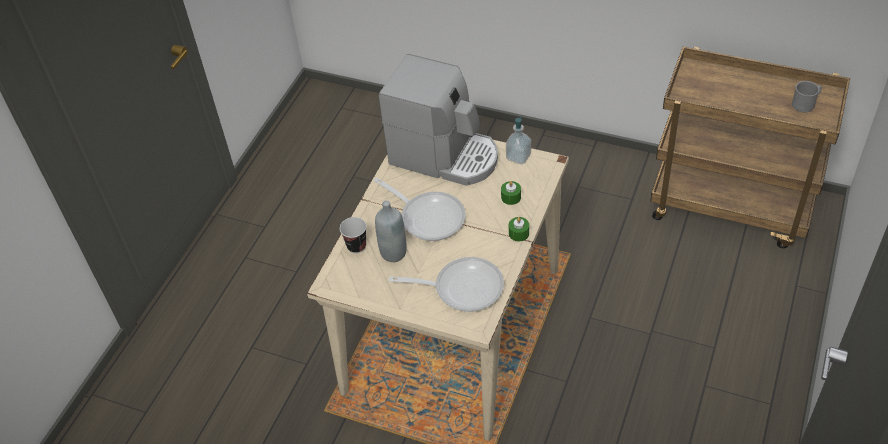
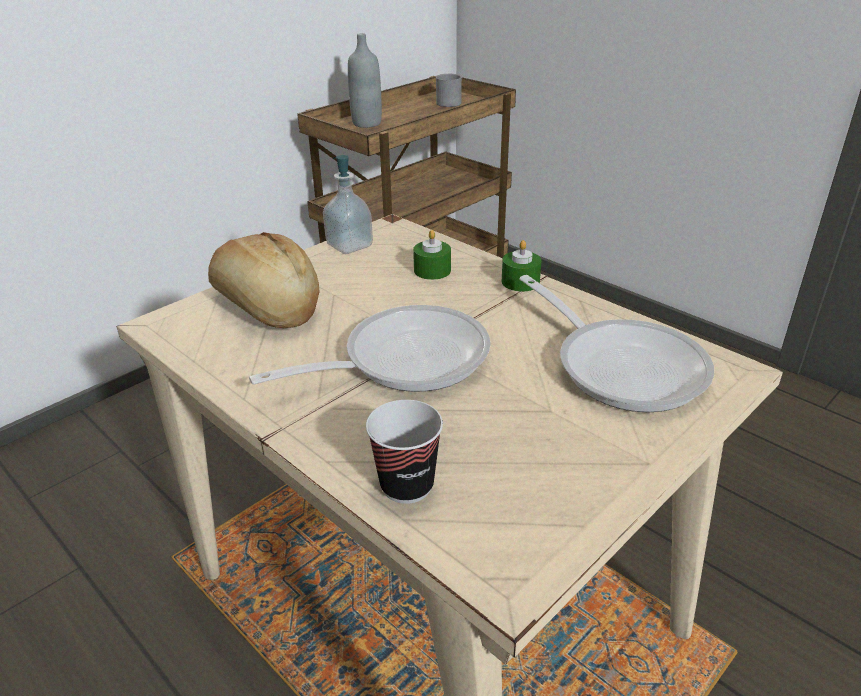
camera: 70 degrees left, 15 degrees down
grey bottle [375,200,407,262] -> grey bottle moved to [348,33,382,128]
coffee machine [379,54,498,186] -> bread [208,232,320,328]
frying pan [389,257,504,312] -> frying pan turned 120 degrees clockwise [519,275,714,413]

